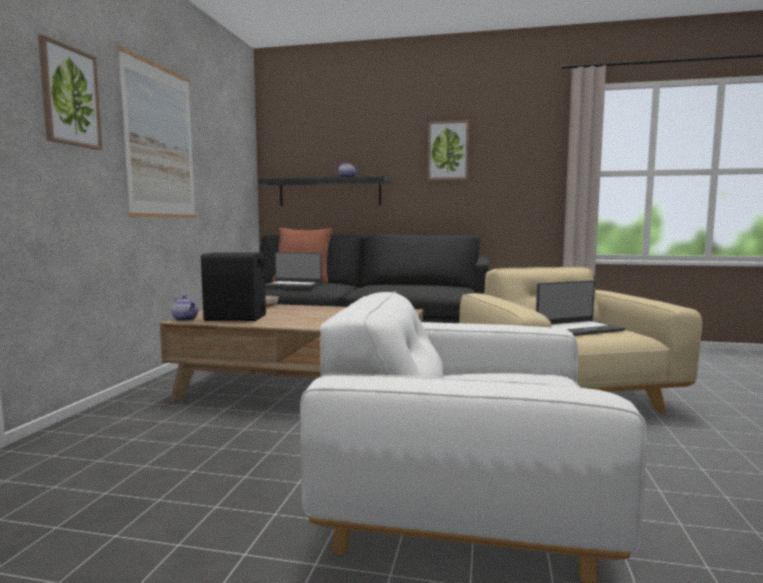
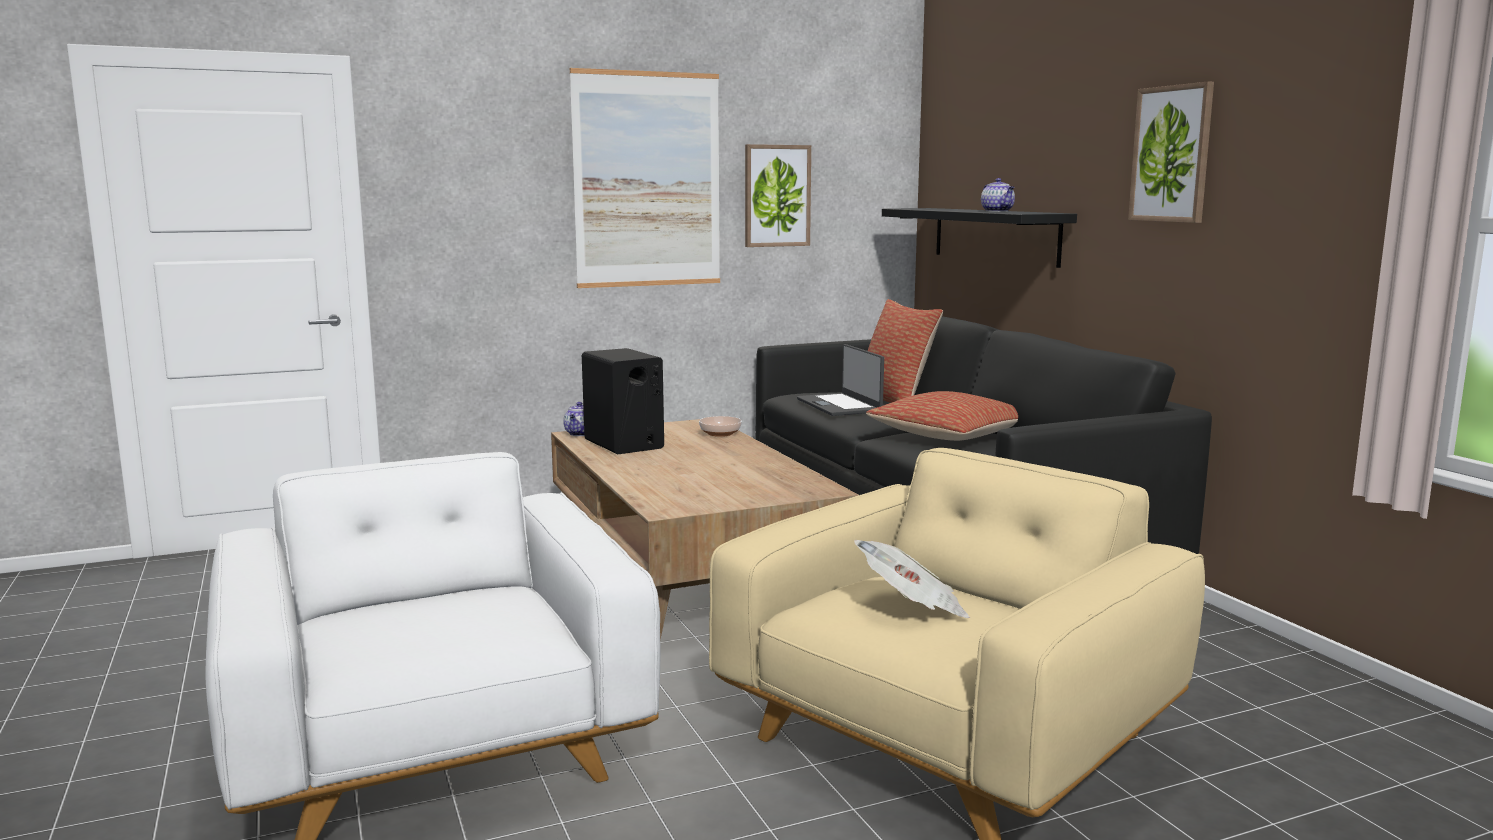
camera: 55 degrees right, 5 degrees up
picture [38,35,102,150] -> picture moved to [745,144,811,247]
laptop [536,280,625,336] -> newspaper [854,540,971,618]
none -> pillow [866,391,1018,441]

